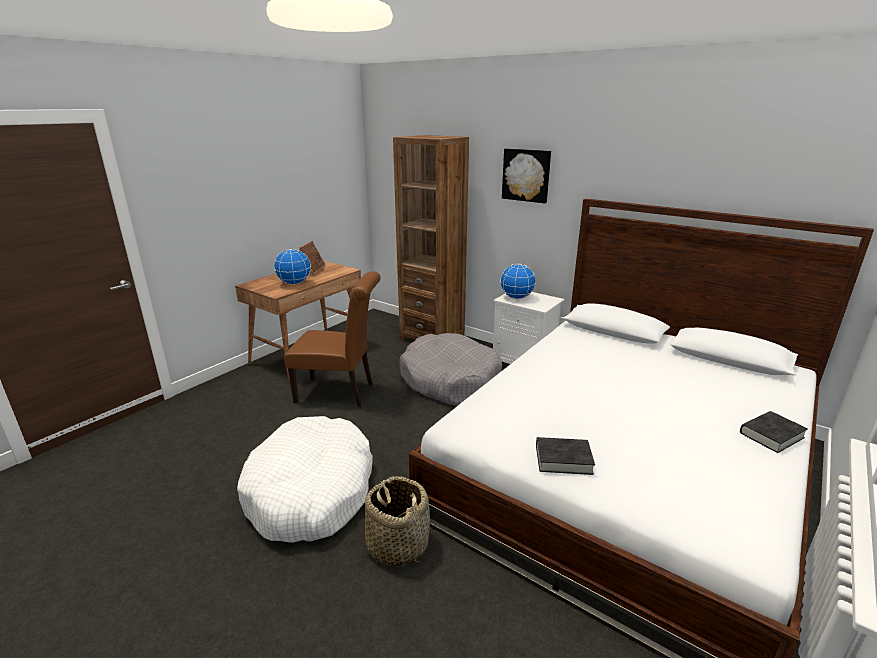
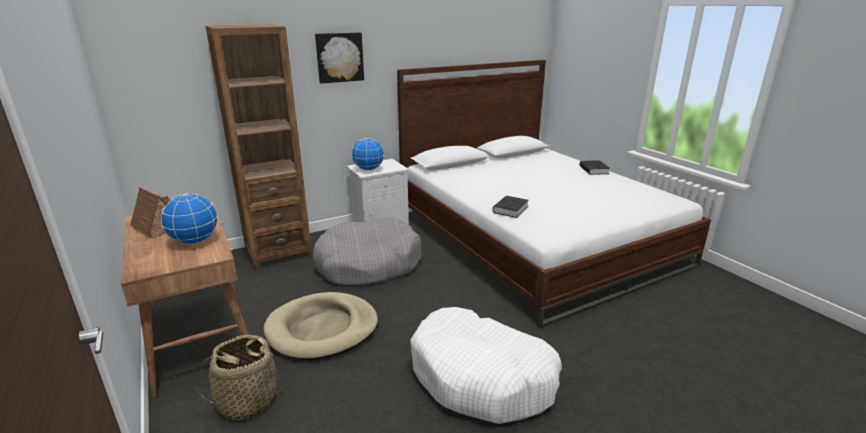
camera: 65 degrees left, 0 degrees up
brown chair [284,271,381,407] -> beige dog bed [263,292,378,360]
basket [365,476,430,566] -> basket moved to [196,334,284,420]
black book [536,437,595,475] -> black book moved to [493,196,529,218]

